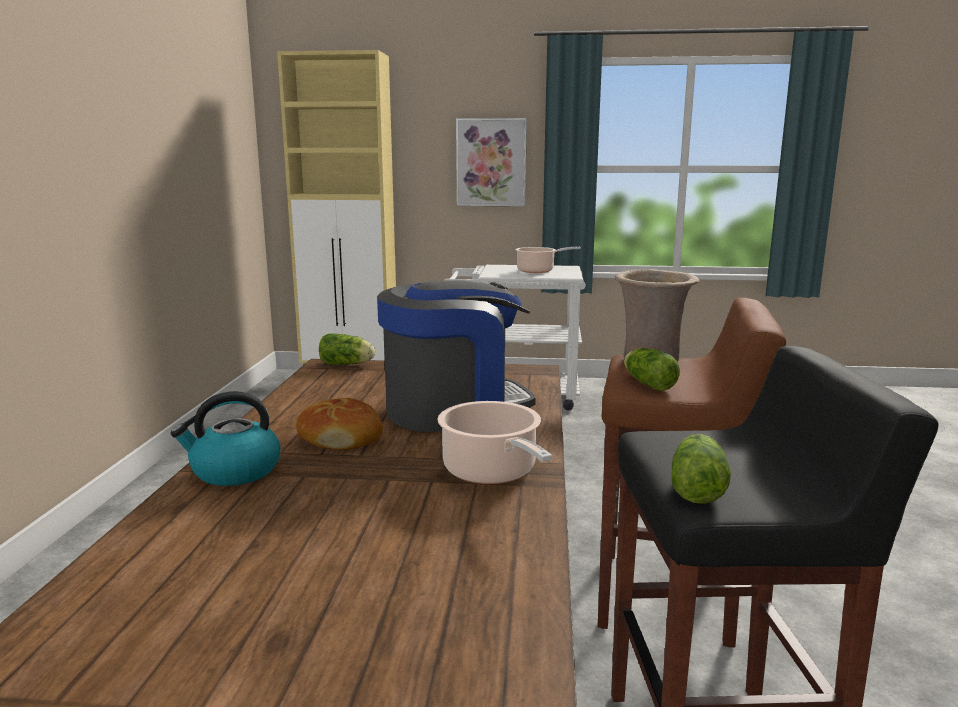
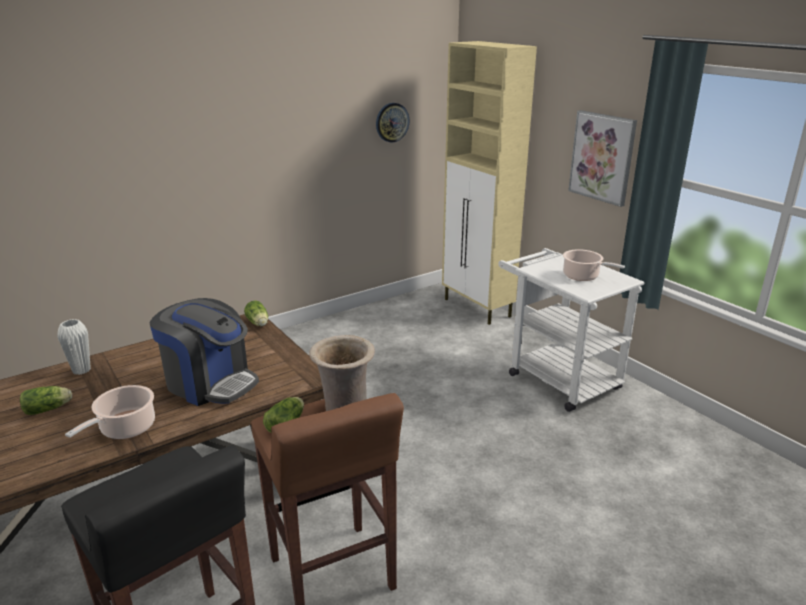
camera: 50 degrees right, 10 degrees up
kettle [171,391,281,486] -> white vase [57,319,91,375]
bread [296,398,383,450] -> none
lettuce [671,434,731,504] -> lettuce moved to [20,386,72,415]
none -> wall clock [376,103,410,143]

